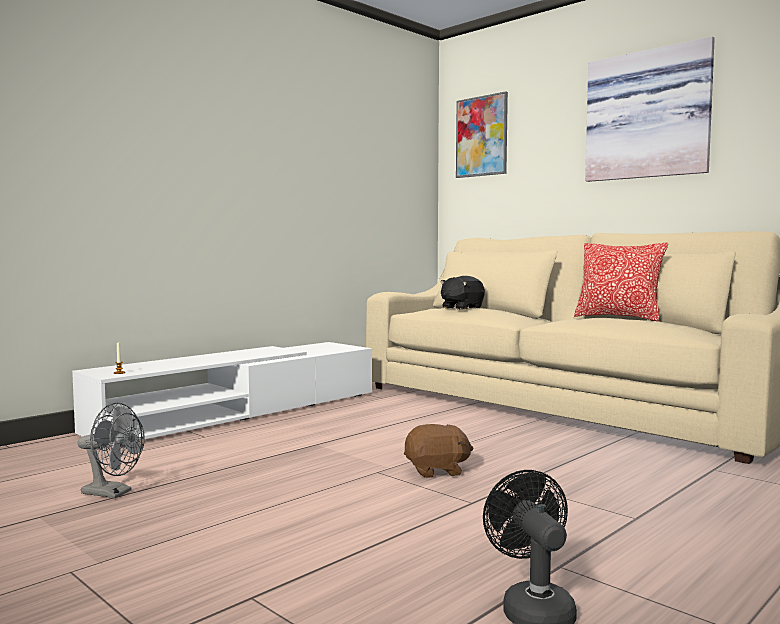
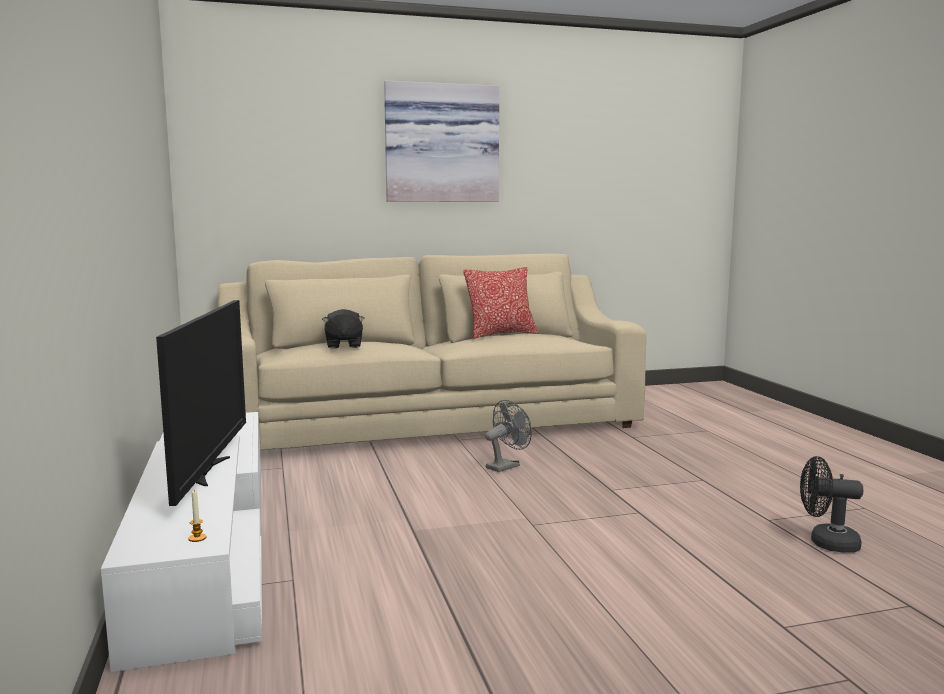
camera: 60 degrees left, 5 degrees up
grey fan [77,402,145,498] -> grey fan moved to [485,400,532,472]
brown plush toy [404,424,473,478] -> none
picture [456,91,508,178] -> none
none -> television [156,300,246,506]

